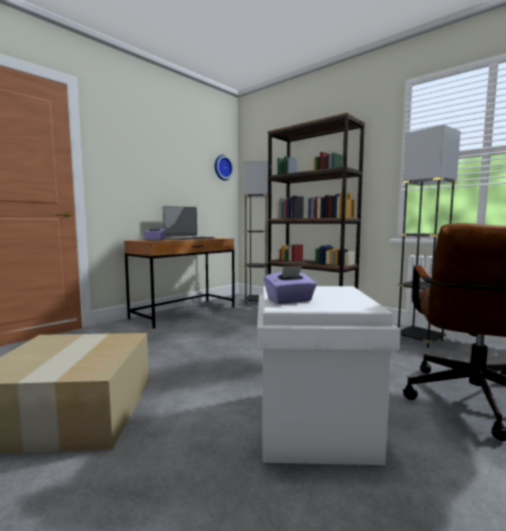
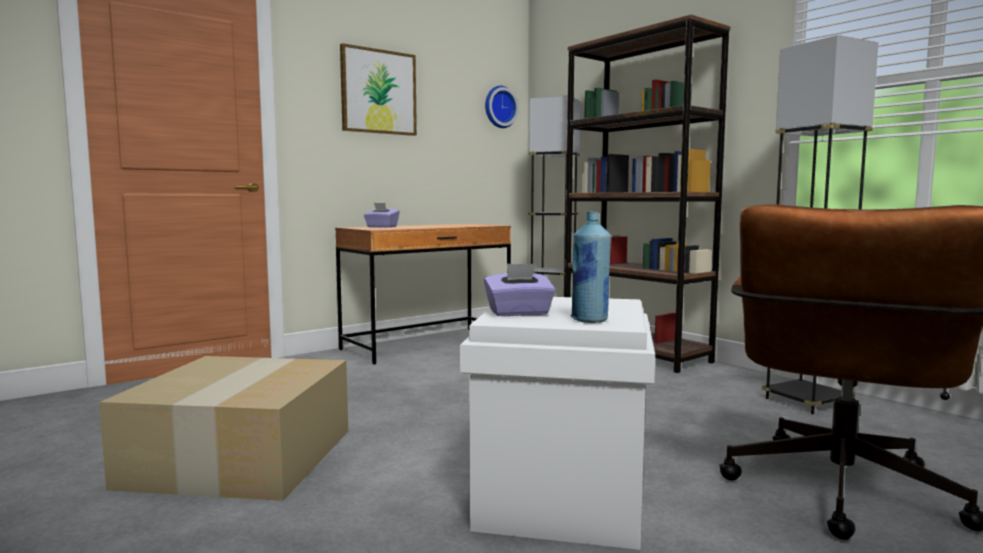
camera: 10 degrees right, 0 degrees up
laptop [163,206,215,240] -> none
none -> picture [340,43,417,136]
none -> blue bottle [570,212,611,323]

